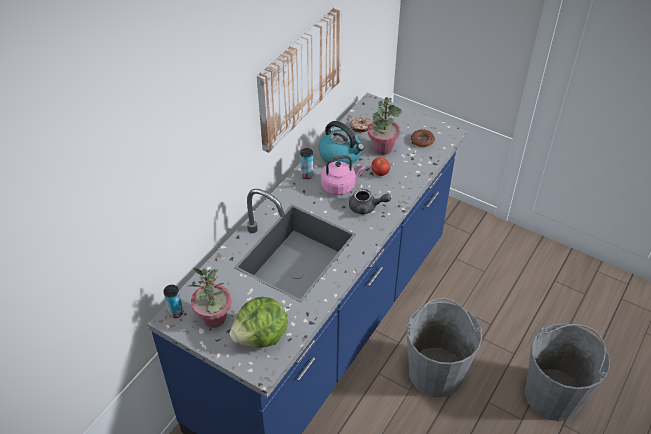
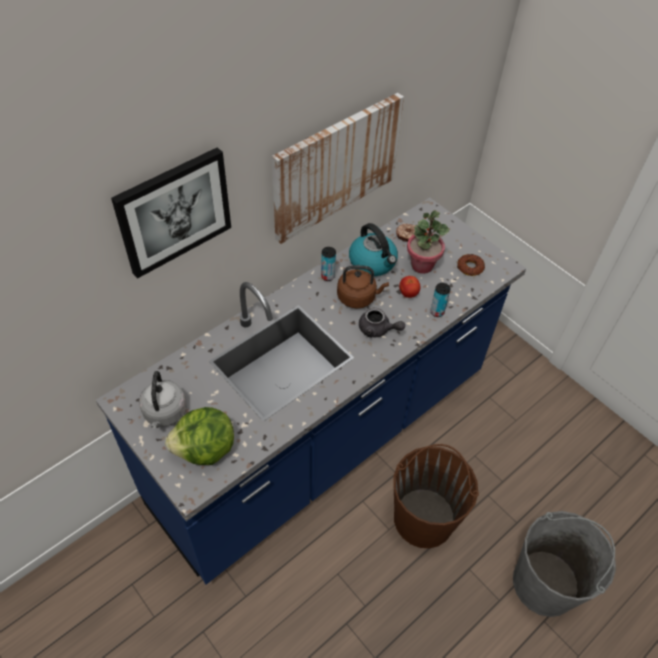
camera: 15 degrees right, 5 degrees up
can [163,285,183,318] -> can moved to [430,283,451,317]
potted plant [189,268,231,328] -> grey kettle [139,371,187,429]
pink kettle [321,155,366,195] -> brown kettle [337,265,389,309]
grey bucket [407,298,482,397] -> brown bucket [394,444,479,549]
none -> picture [111,147,231,279]

